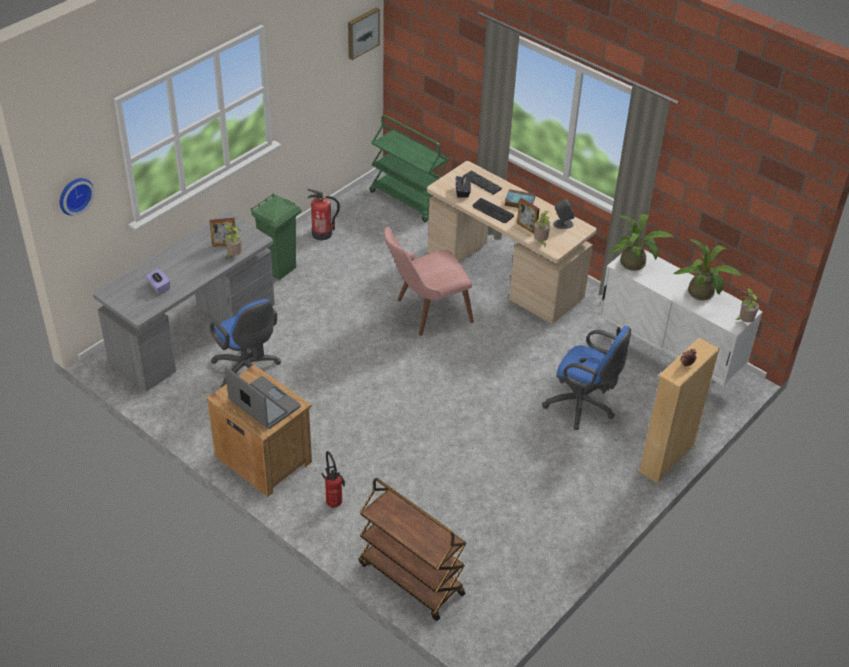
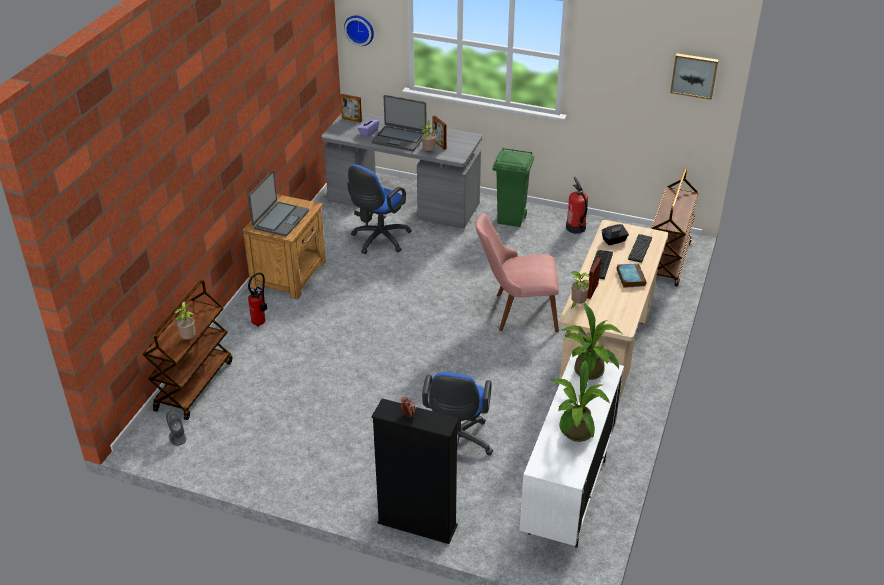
camera: 70 degrees right, 5 degrees down
green cart [370,115,449,222] -> brown cart [651,168,699,286]
pink chair [384,226,474,336] -> pink chair turned 45 degrees counterclockwise [475,213,559,332]
grey speaker [553,199,574,229] -> grey speaker moved to [166,411,186,446]
beige bookcase [638,338,720,483] -> black bookcase [371,399,459,544]
potted plant [736,287,760,322] -> potted plant moved to [175,302,195,340]
none -> picture frame [341,94,362,122]
none -> laptop [372,95,426,151]

